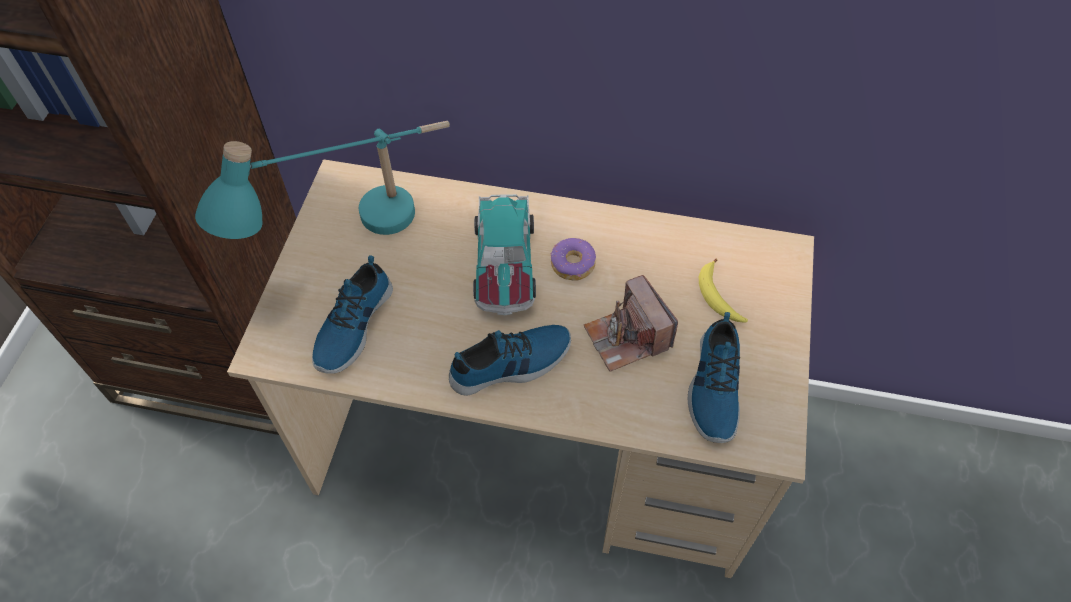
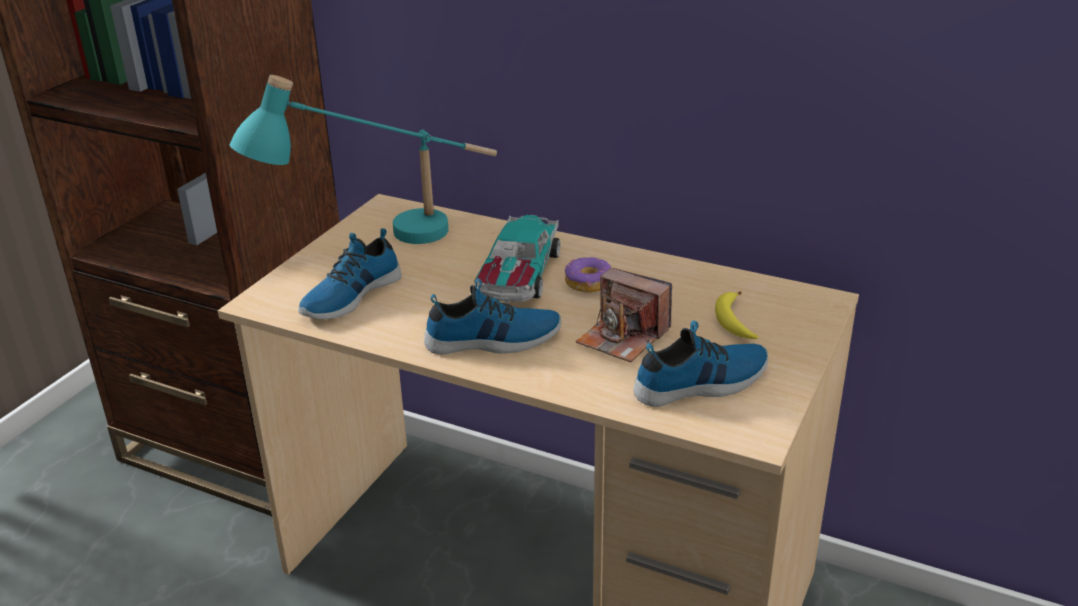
camera: 15 degrees right, 25 degrees down
camera [584,275,678,372] -> camera turned 45 degrees counterclockwise [576,268,672,362]
shoe [688,312,740,443] -> shoe turned 135 degrees counterclockwise [633,320,768,407]

